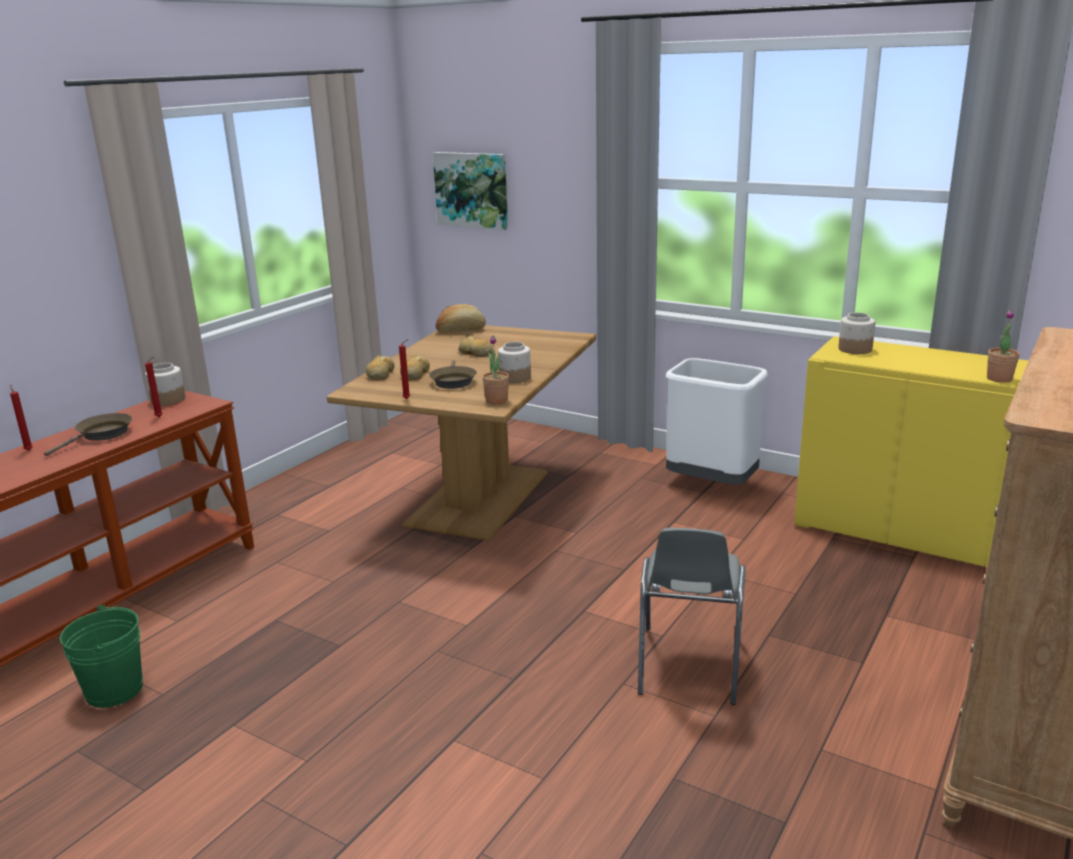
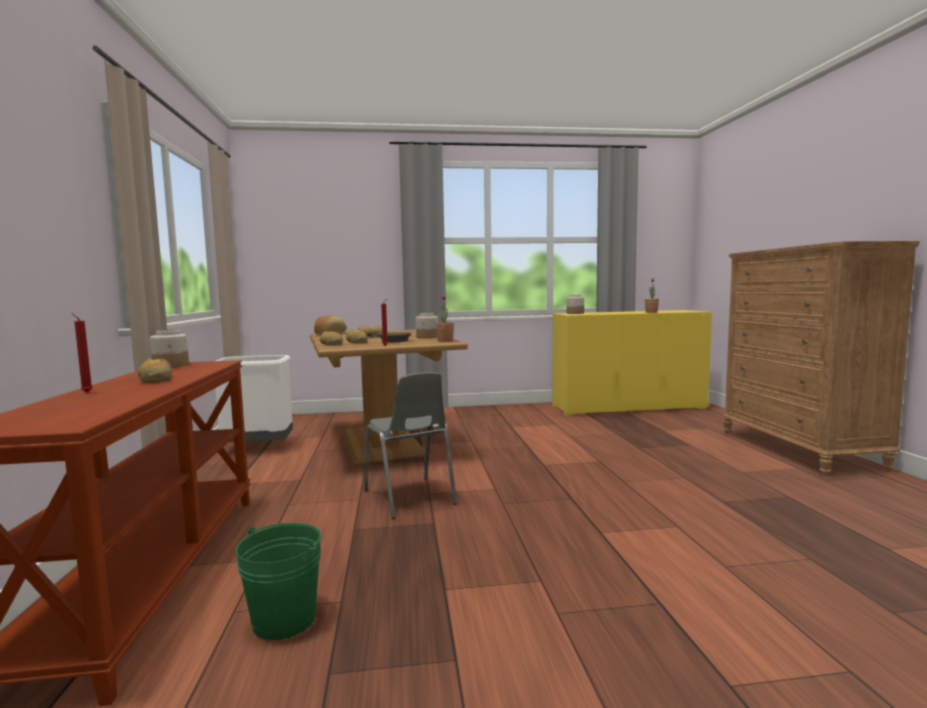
camera: 40 degrees left, 15 degrees down
brown frying pan [44,413,132,456] -> bread [138,359,172,382]
red candle [145,357,163,417] -> none
picture [433,152,508,230] -> none
grey chair [638,528,746,705] -> grey chair moved to [364,372,457,519]
white trash can [666,358,768,485] -> white trash can moved to [215,355,293,442]

